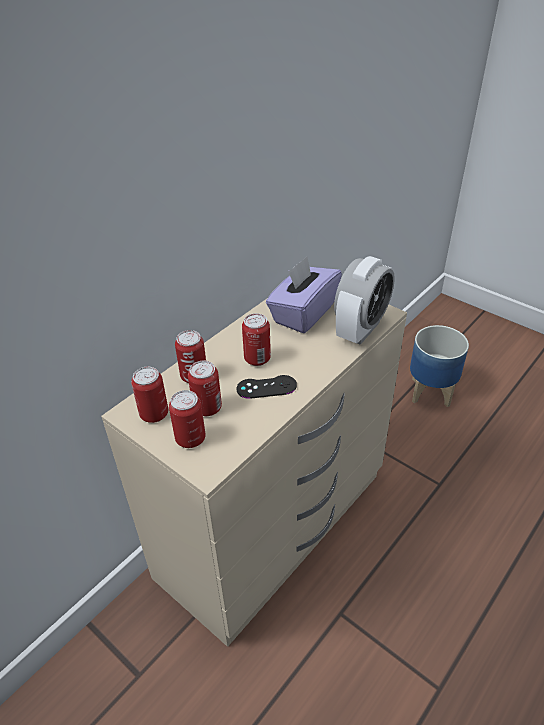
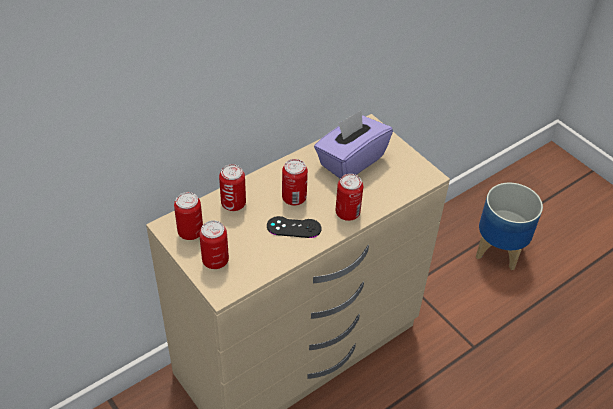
camera: 10 degrees right, 5 degrees up
can [188,361,222,416] -> can moved to [336,174,363,221]
alarm clock [334,256,395,345] -> none

